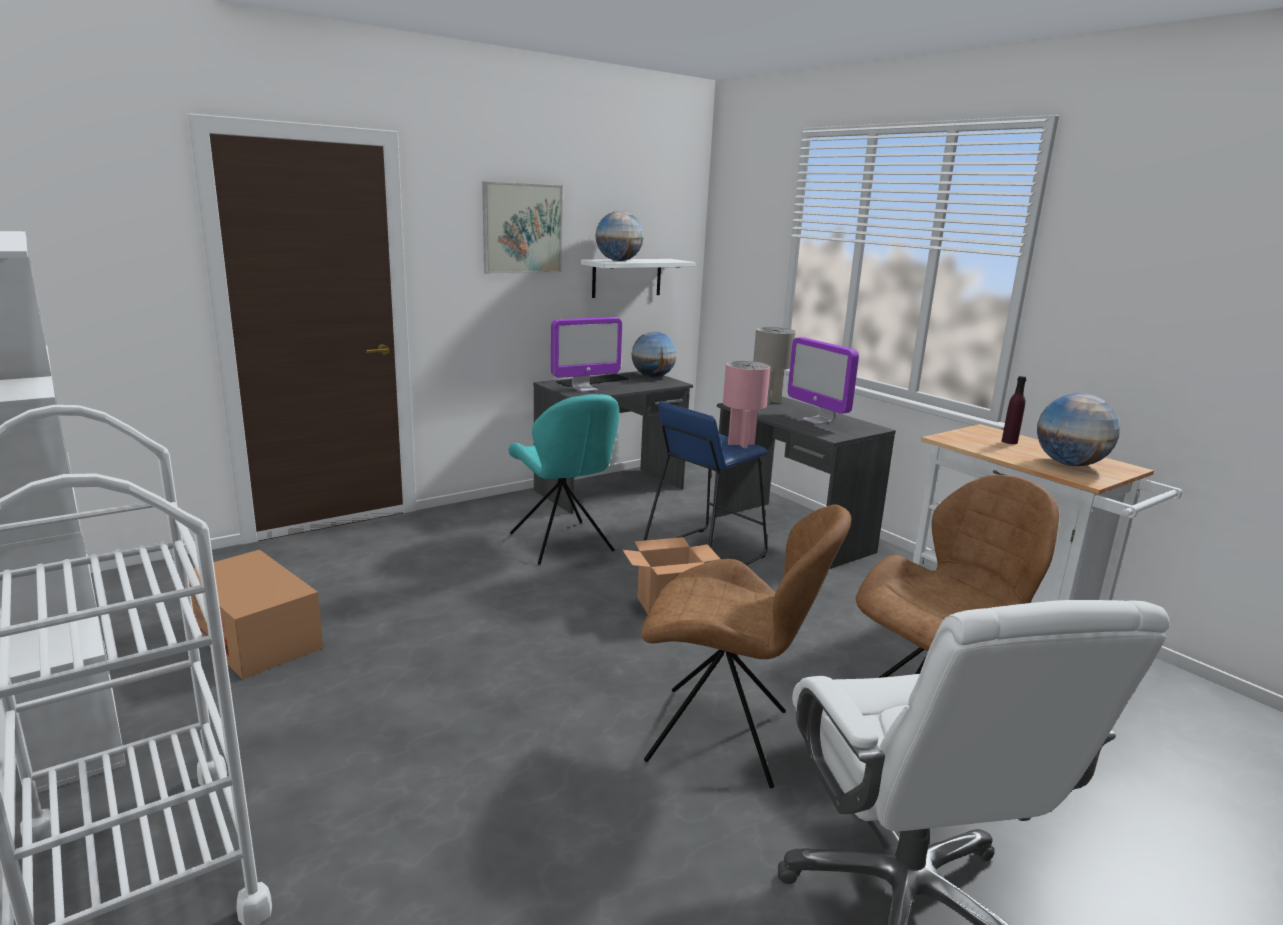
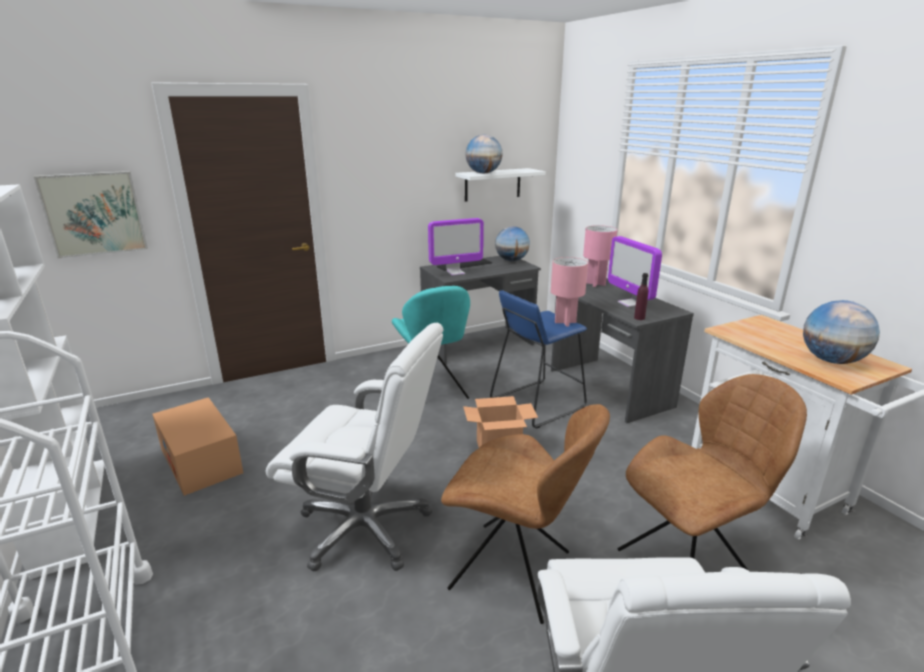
camera: 10 degrees right, 5 degrees up
picture [482,182,563,274] -> picture moved to [33,171,148,258]
grey table lamp [753,327,796,404] -> pink table lamp [583,225,617,287]
purple bottle [1002,376,1026,444] -> purple bottle moved to [634,273,648,320]
none -> white office chair [266,323,443,572]

